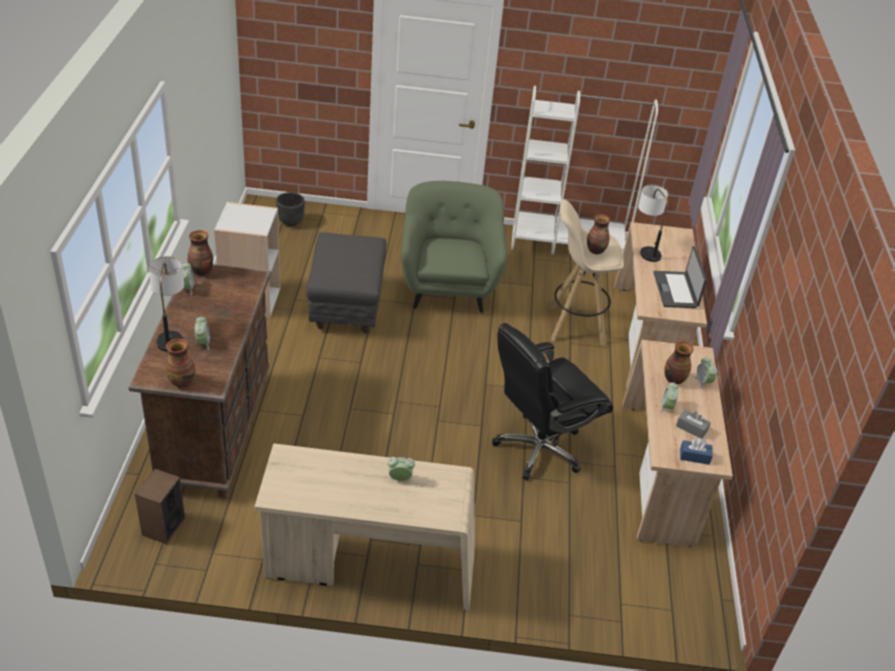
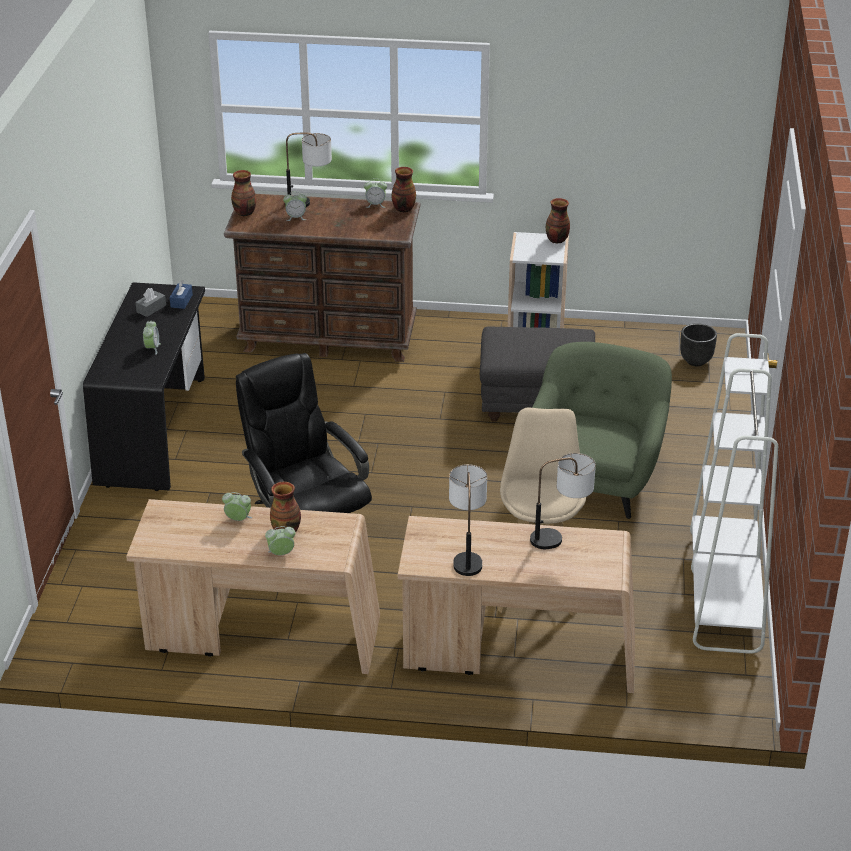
camera: 95 degrees right, 5 degrees down
speaker [135,469,185,544] -> none
beige desk [254,443,475,610] -> black desk [83,282,205,491]
green armchair [401,181,507,313] -> green armchair turned 75 degrees counterclockwise [532,342,672,519]
vase [587,214,611,254] -> vase moved to [546,198,570,244]
laptop [653,246,707,308] -> table lamp [449,464,487,576]
grey tissue box [676,410,711,439] -> grey tissue box moved to [135,288,166,317]
blue tissue box [680,438,713,465] -> blue tissue box moved to [170,280,193,309]

